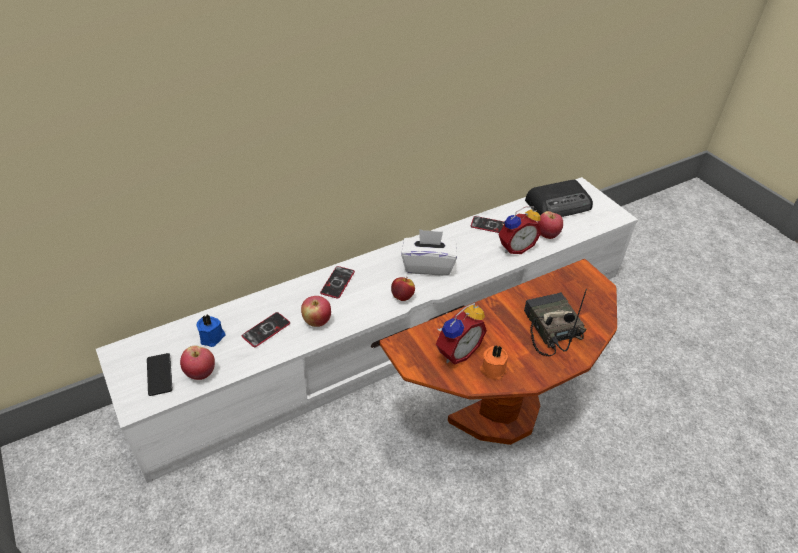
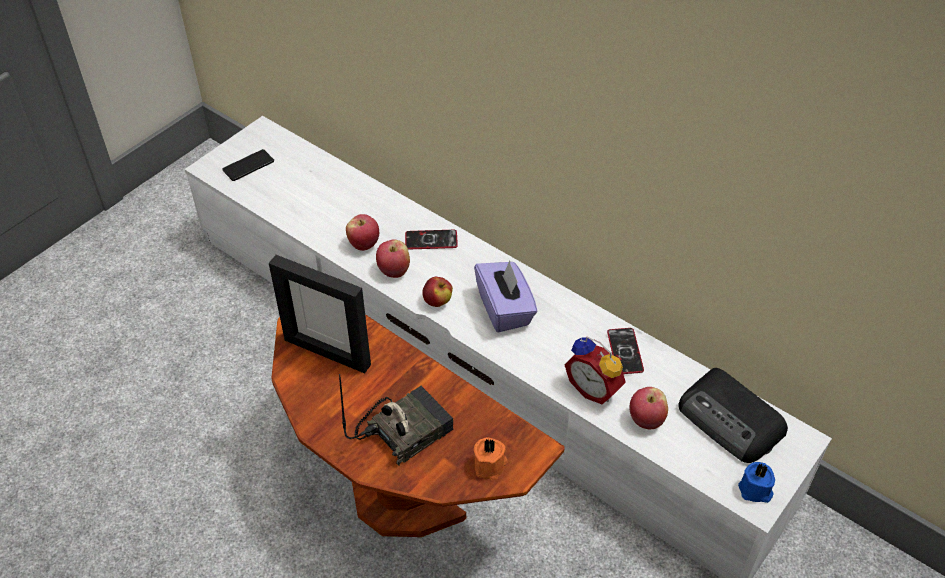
camera: 70 degrees right, 5 degrees up
apple [180,346,215,380] -> apple moved to [376,240,410,278]
blue candle [197,315,225,347] -> blue candle moved to [738,462,775,503]
phone [242,312,290,347] -> none
white tissue box [401,229,457,276] -> purple tissue box [474,261,537,333]
alarm clock [436,303,487,365] -> picture frame [269,255,371,373]
orange candle [480,345,508,380] -> orange candle moved to [474,438,508,480]

